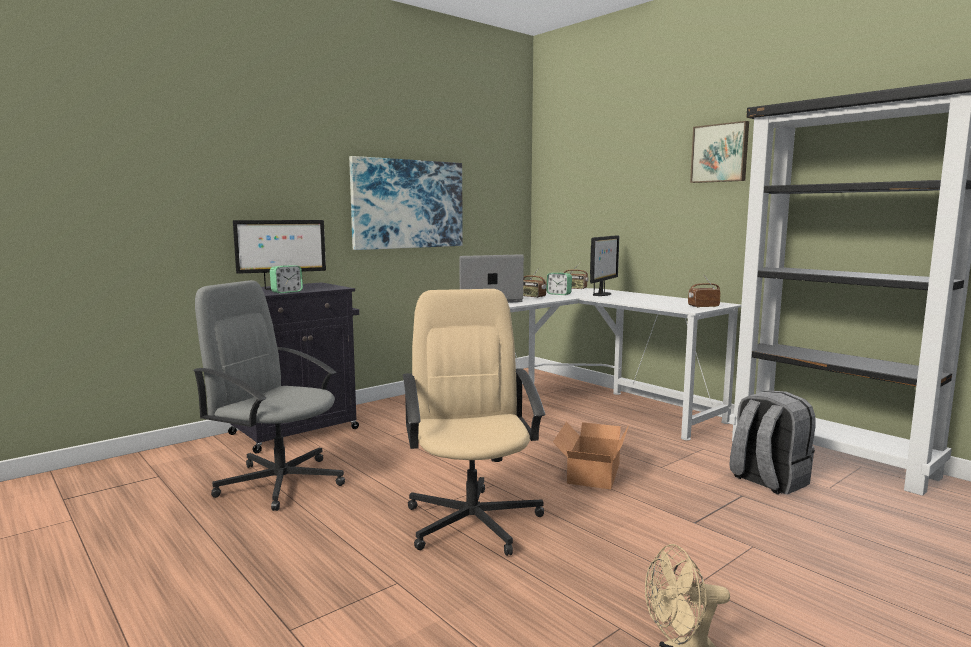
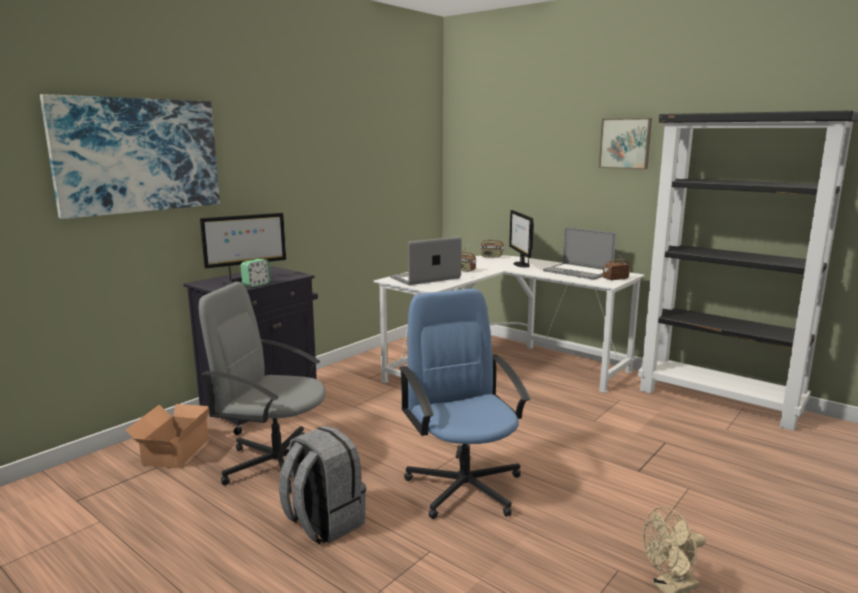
camera: 10 degrees left, 5 degrees up
picture [349,156,463,250] -> picture moved to [40,94,220,219]
beige office chair [403,289,545,556] -> blue office chair [399,288,531,519]
alarm clock [547,273,572,295] -> none
cardboard box [553,422,629,489] -> cardboard box moved to [125,404,209,468]
monitor [590,235,619,296] -> monitor turned 150 degrees clockwise [509,210,534,268]
grey backpack [729,390,815,495] -> grey backpack moved to [279,426,366,545]
none -> laptop [543,227,616,280]

